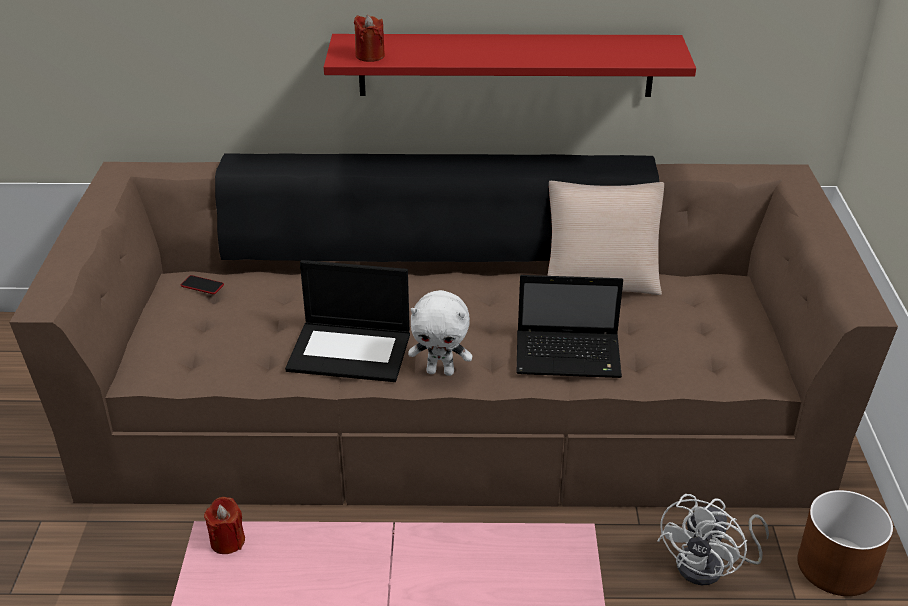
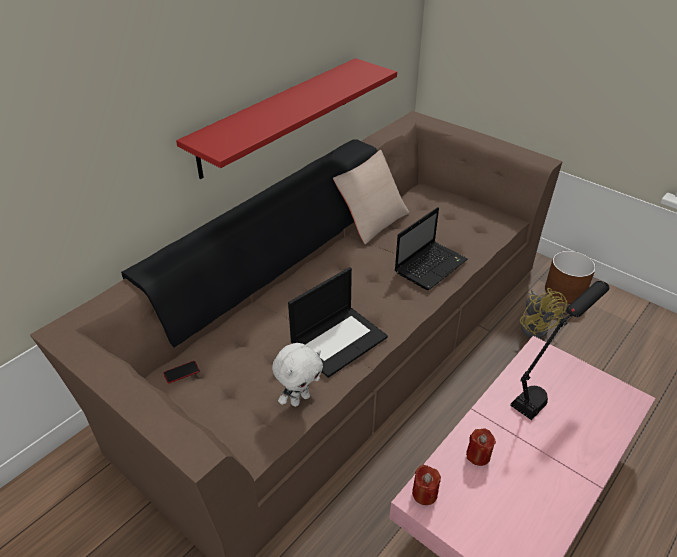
camera: 50 degrees left, 5 degrees up
red candle [354,15,385,62] -> red candle moved to [466,428,496,466]
white plush toy [408,290,472,376] -> white plush toy moved to [272,343,323,407]
white fan [657,494,769,585] -> yellow fan [520,288,567,339]
none -> black table lamp [510,281,609,420]

